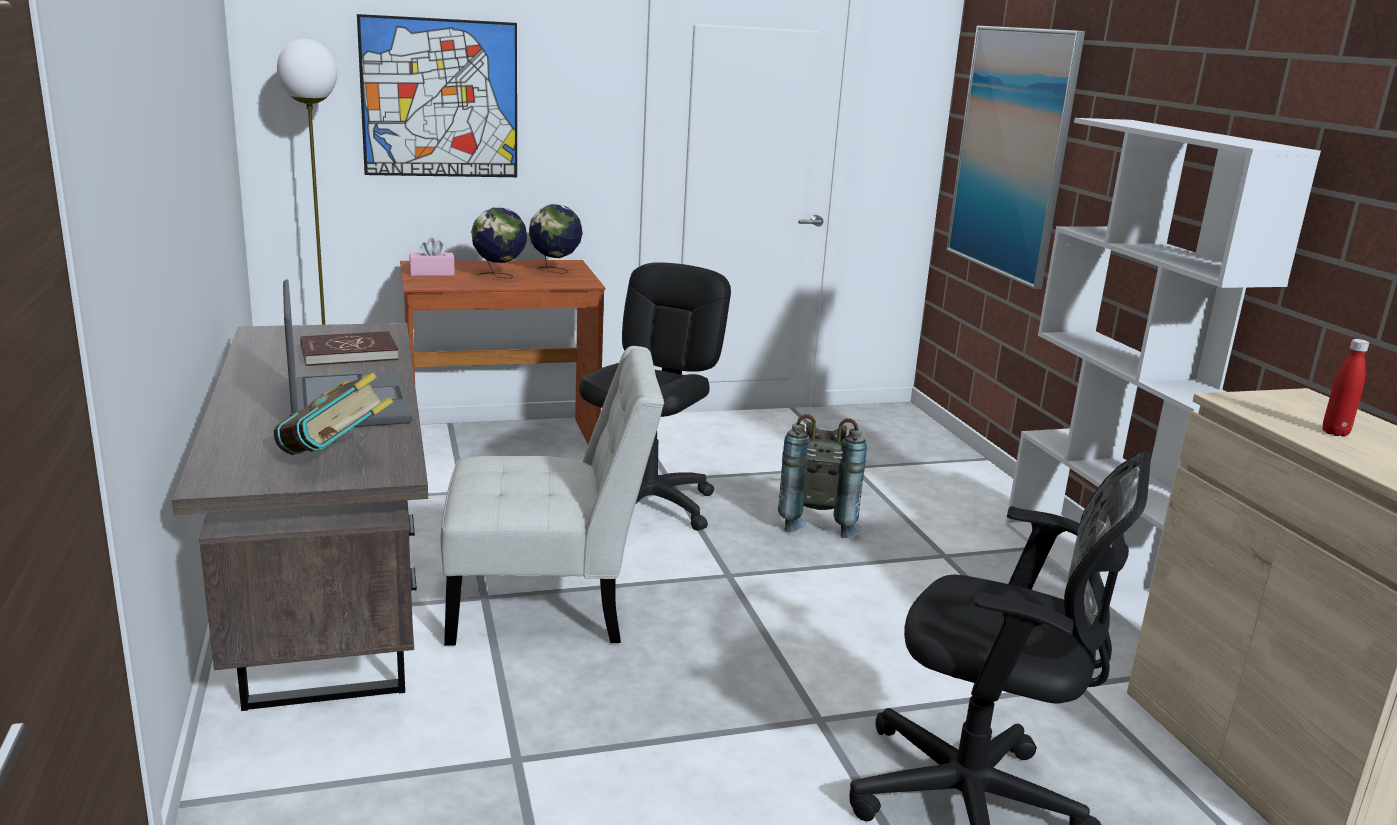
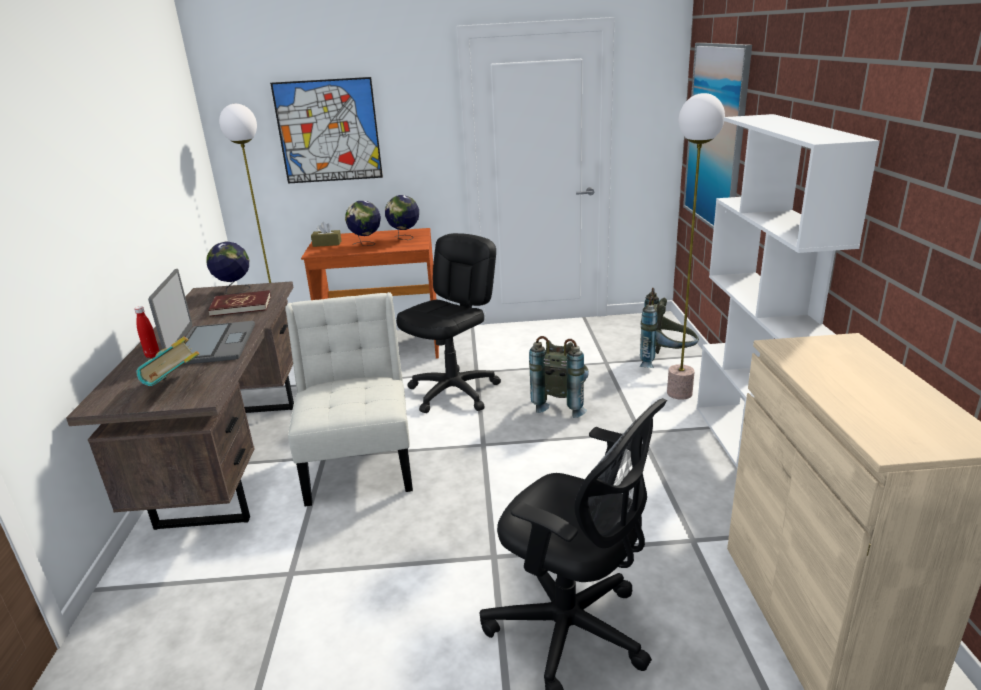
camera: 15 degrees right, 5 degrees up
pink tissue box [409,237,455,276] -> brown tissue box [311,222,341,247]
white chair [441,346,664,646] -> white chair turned 105 degrees counterclockwise [285,292,413,506]
red bottle [1323,339,1369,437] -> red bottle moved to [134,306,159,358]
none -> globe [207,242,250,294]
none -> grey backpack [639,288,699,368]
none -> floor lamp [667,93,725,400]

